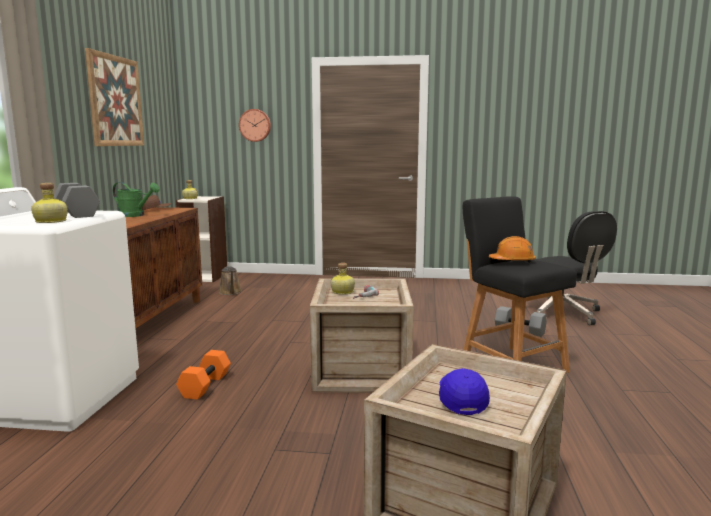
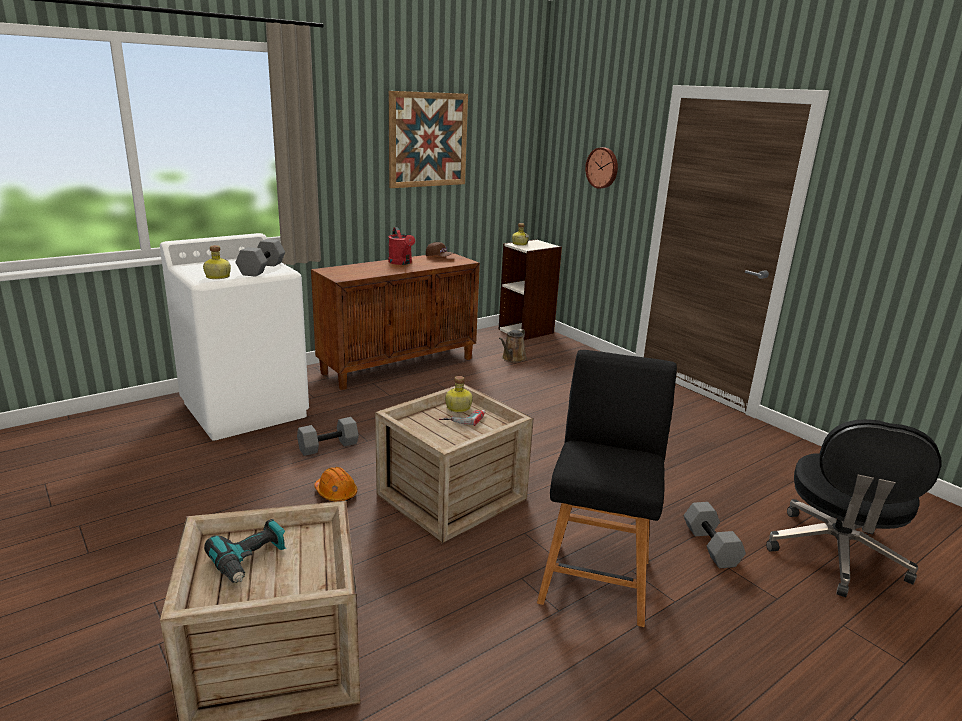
camera: 45 degrees right, 10 degrees up
green watering can [113,182,160,217] -> red watering can [389,227,415,265]
orange dumbbell [176,350,231,400] -> grey dumbbell [297,417,359,456]
blue cap [439,368,490,415] -> power drill [204,519,287,583]
orange hard hat [489,236,536,262] -> orange hard hat moved to [314,467,357,502]

